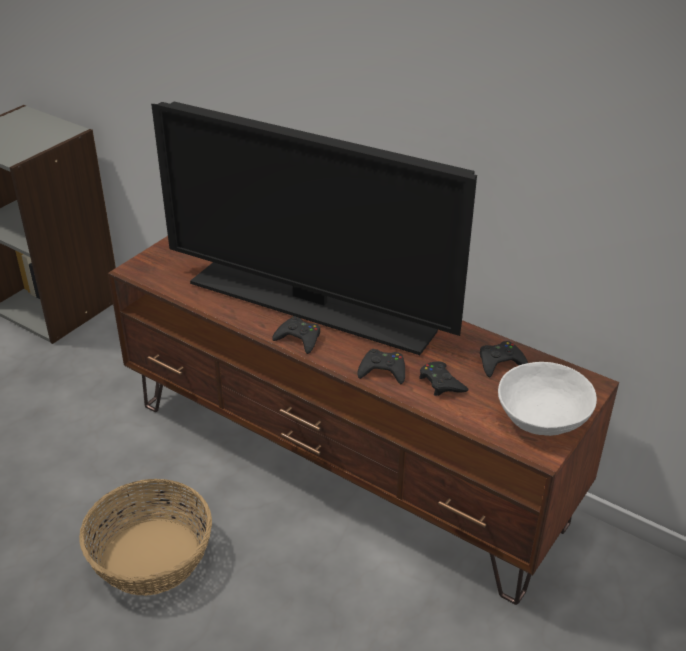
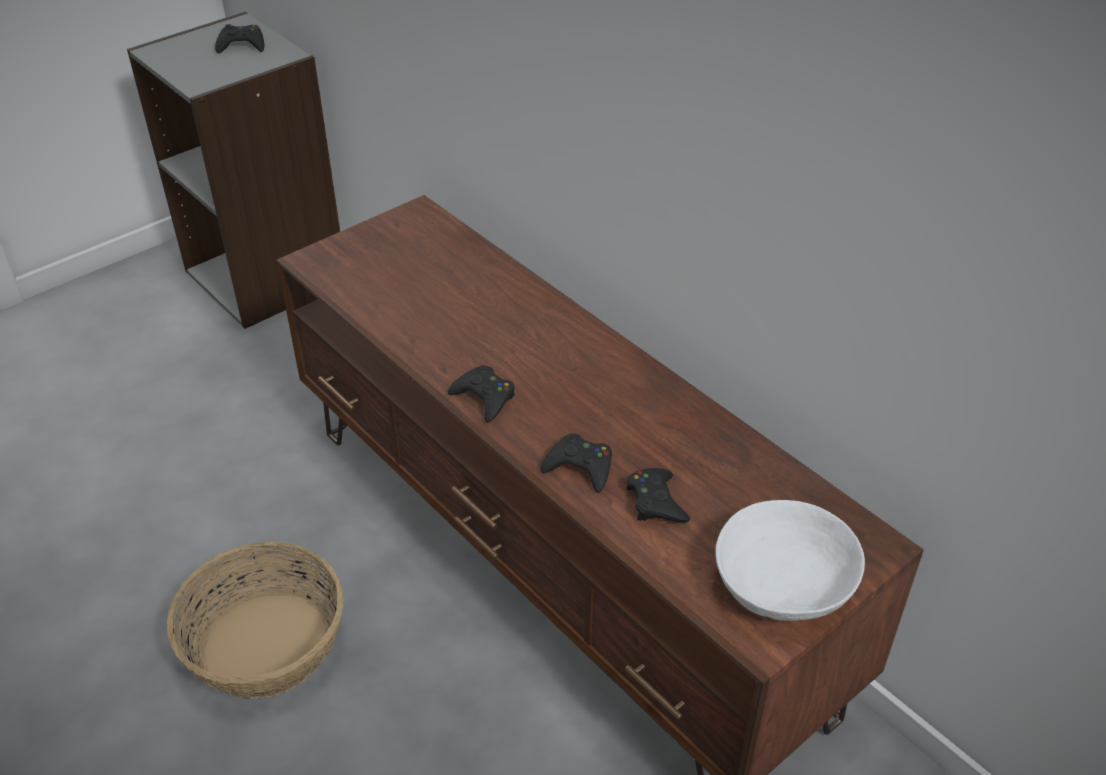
camera: 15 degrees right, 5 degrees up
television [151,102,477,355] -> none
black game controller [480,341,528,377] -> black game controller moved to [215,24,264,54]

